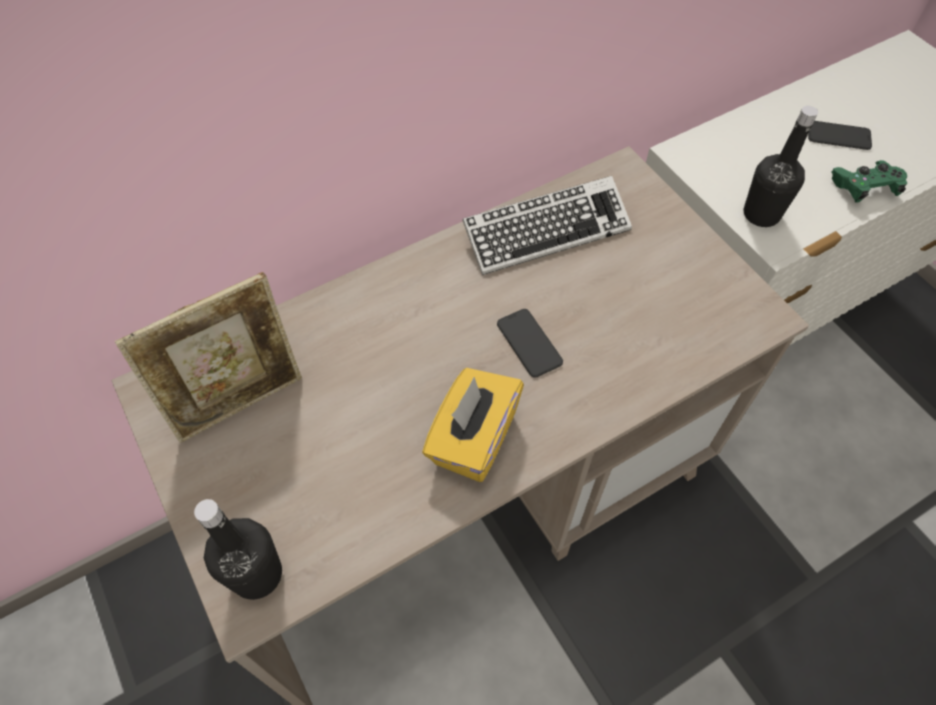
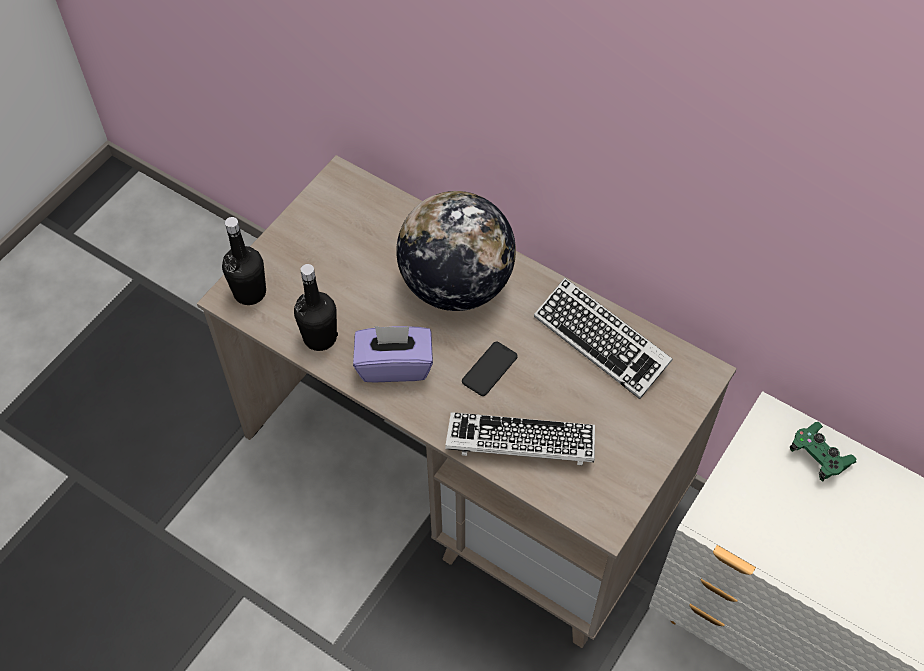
camera: 65 degrees right, 0 degrees up
picture frame [115,272,302,443] -> none
yellow tissue box [422,368,524,482] -> purple tissue box [353,326,433,383]
black bottle [744,106,818,227] -> black bottle moved to [294,264,338,351]
phone [808,121,872,150] -> none
green game controller [831,160,907,203] -> green game controller moved to [790,422,856,481]
none -> globe [396,191,516,311]
none -> keyboard [445,412,595,465]

